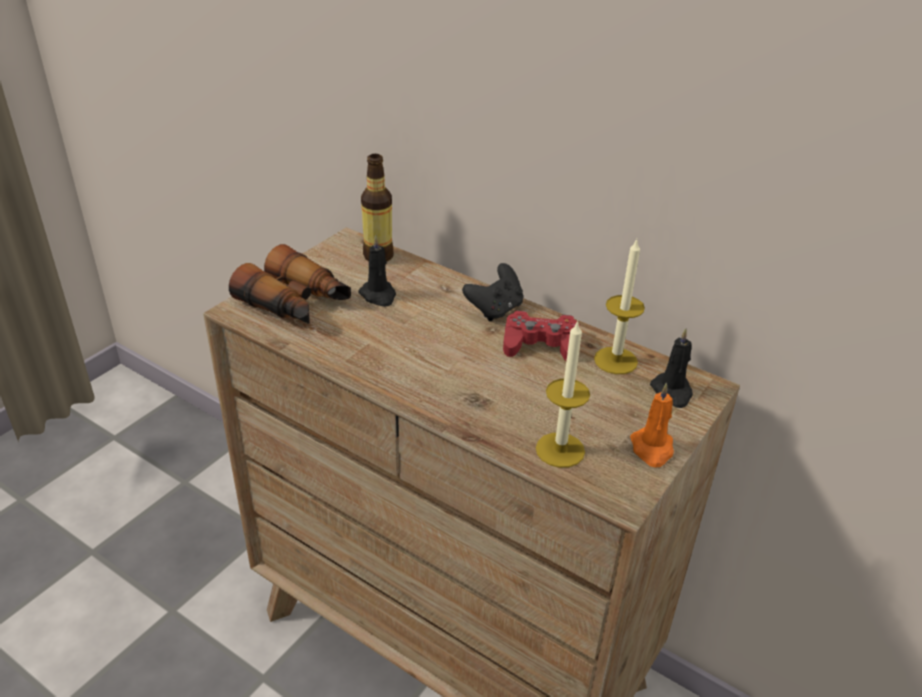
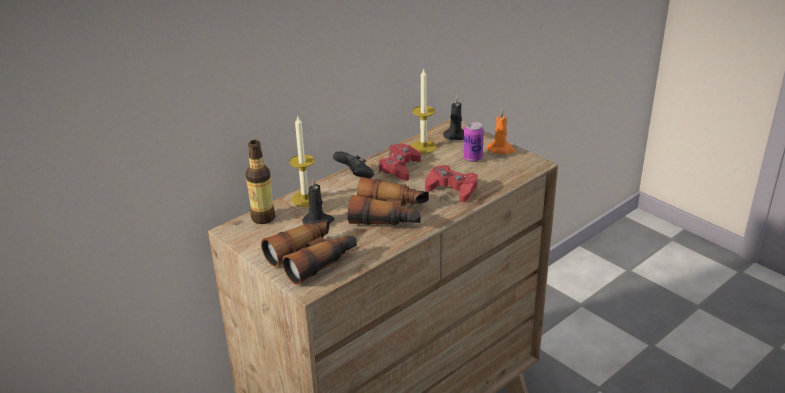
camera: 75 degrees left, 5 degrees down
candle [536,320,590,468] -> candle moved to [289,116,315,207]
none -> binoculars [348,177,429,225]
none -> red game controller [425,165,478,202]
none -> can [463,122,484,162]

